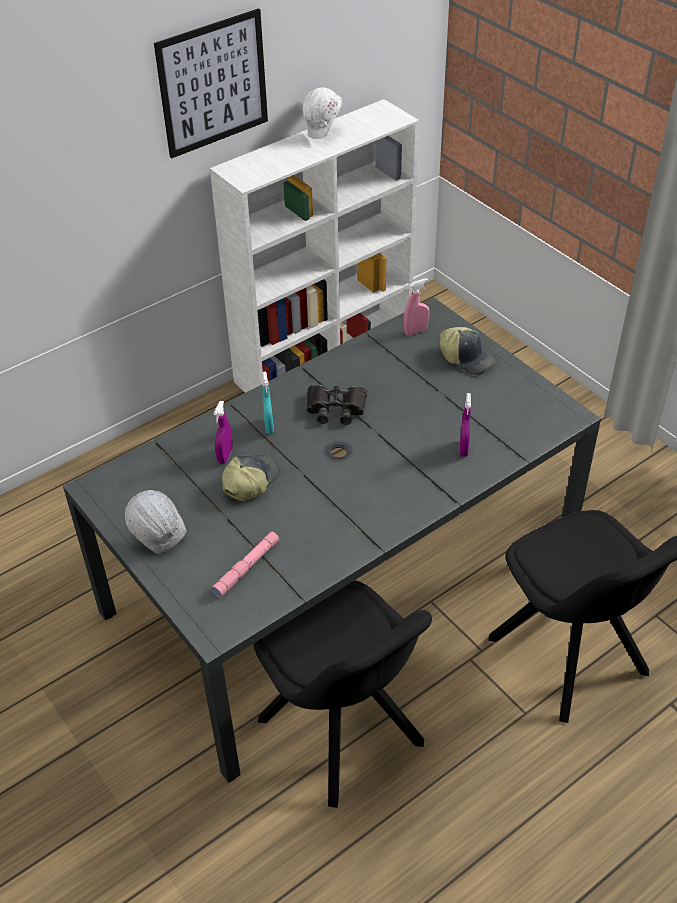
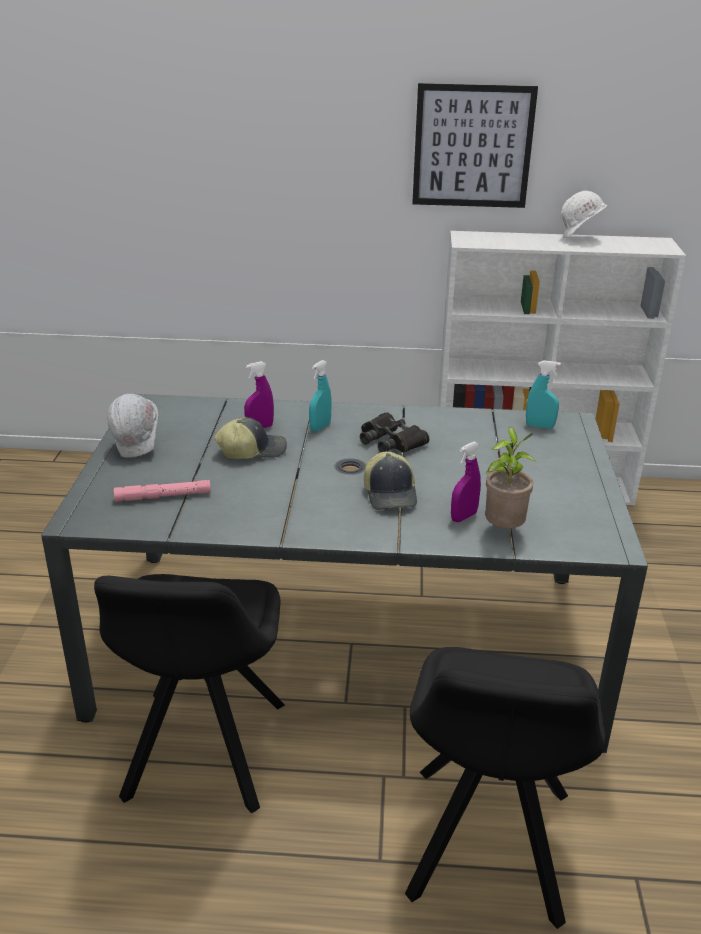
camera: 40 degrees right, 15 degrees down
pink spray bottle [404,278,429,336] -> turquoise spray bottle [526,360,561,428]
cap [440,327,496,375] -> cap moved to [364,452,417,510]
none -> potted plant [485,427,537,528]

